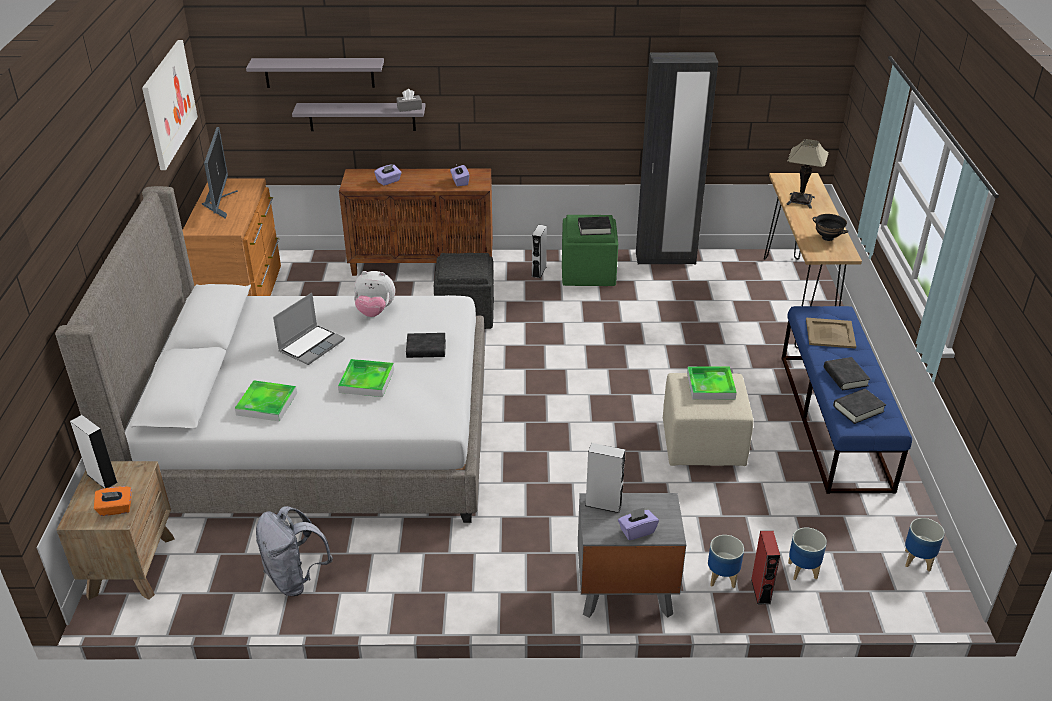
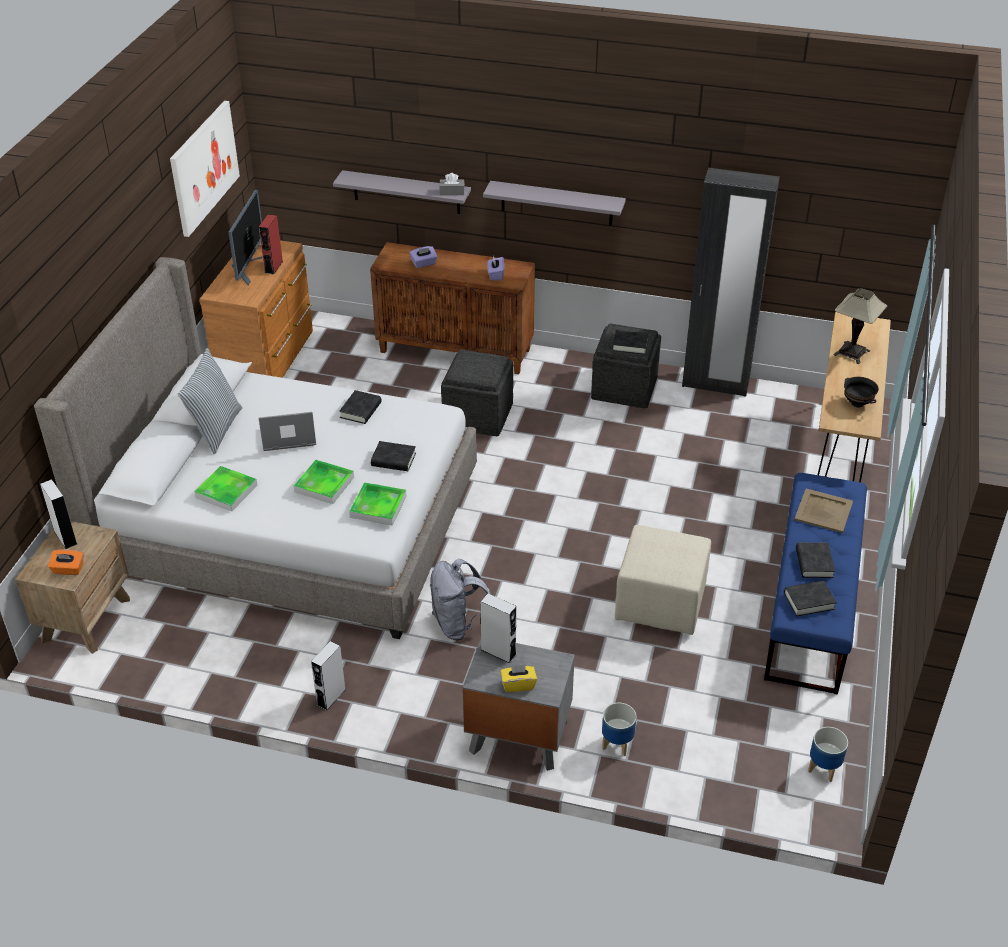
camera: 15 degrees right, 5 degrees up
grey shelf [246,58,384,88] -> grey shelf moved to [483,181,626,226]
grey backpack [256,506,333,596] -> grey backpack moved to [430,559,491,640]
laptop [273,293,345,365] -> laptop turned 150 degrees counterclockwise [259,412,316,451]
plush toy [354,271,395,317] -> black book [339,390,381,424]
grey speaker [532,225,547,278] -> grey speaker moved to [311,641,346,711]
green ottoman [562,215,618,286] -> grey ottoman [591,323,661,408]
purple tissue box [618,507,659,540] -> yellow tissue box [501,664,537,692]
tray [687,367,737,399] -> tray moved to [349,482,406,526]
red speaker [751,531,780,604] -> red speaker moved to [259,214,283,275]
planter [788,528,827,580] -> none
none -> pillow [178,348,242,454]

